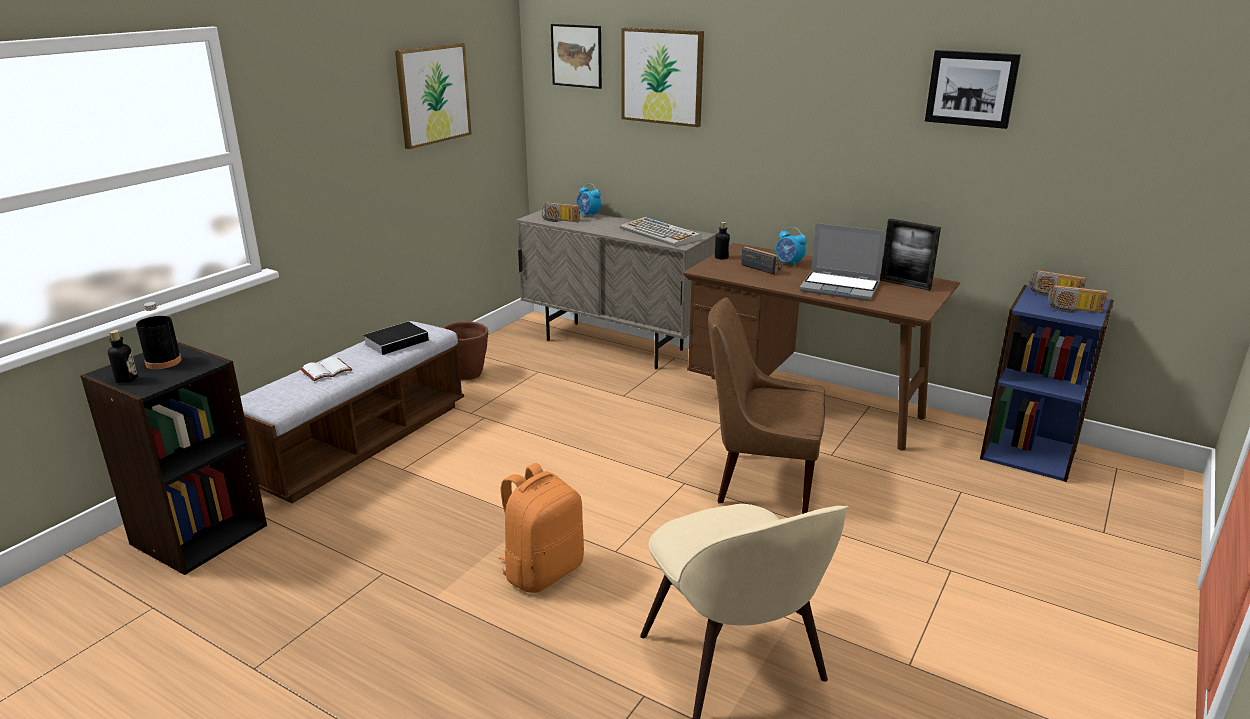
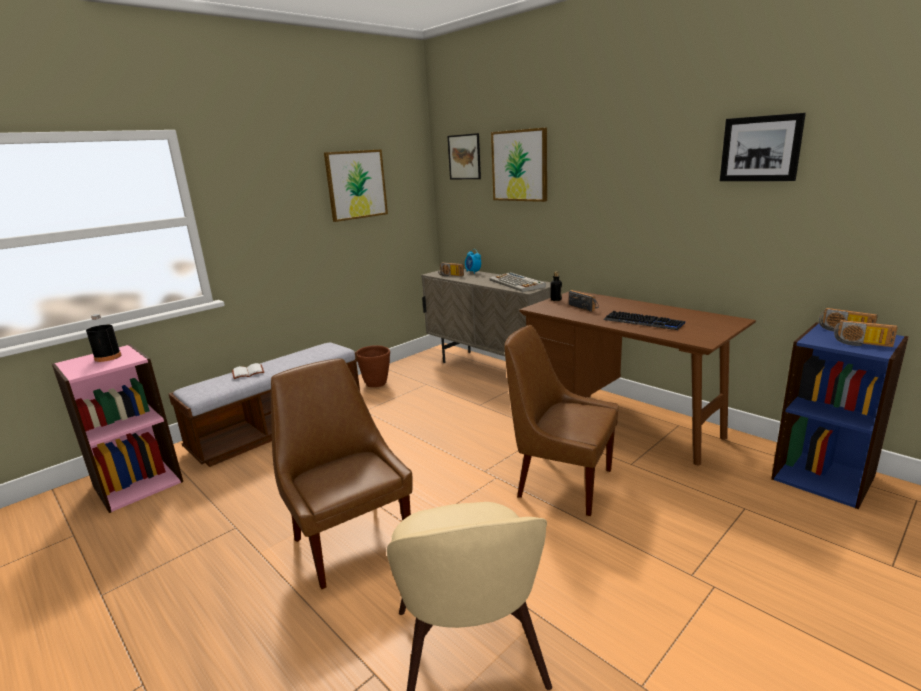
camera: 15 degrees right, 5 degrees down
black bookcase [80,342,267,575] -> pink bookcase [52,344,183,513]
bottle [108,330,138,383] -> none
book [363,322,436,355] -> none
orange backpack [499,463,584,593] -> brown chair [271,358,413,589]
alarm clock [776,227,807,268] -> none
laptop [799,223,886,301] -> keyboard [604,311,685,330]
picture frame [880,219,941,291] -> none

